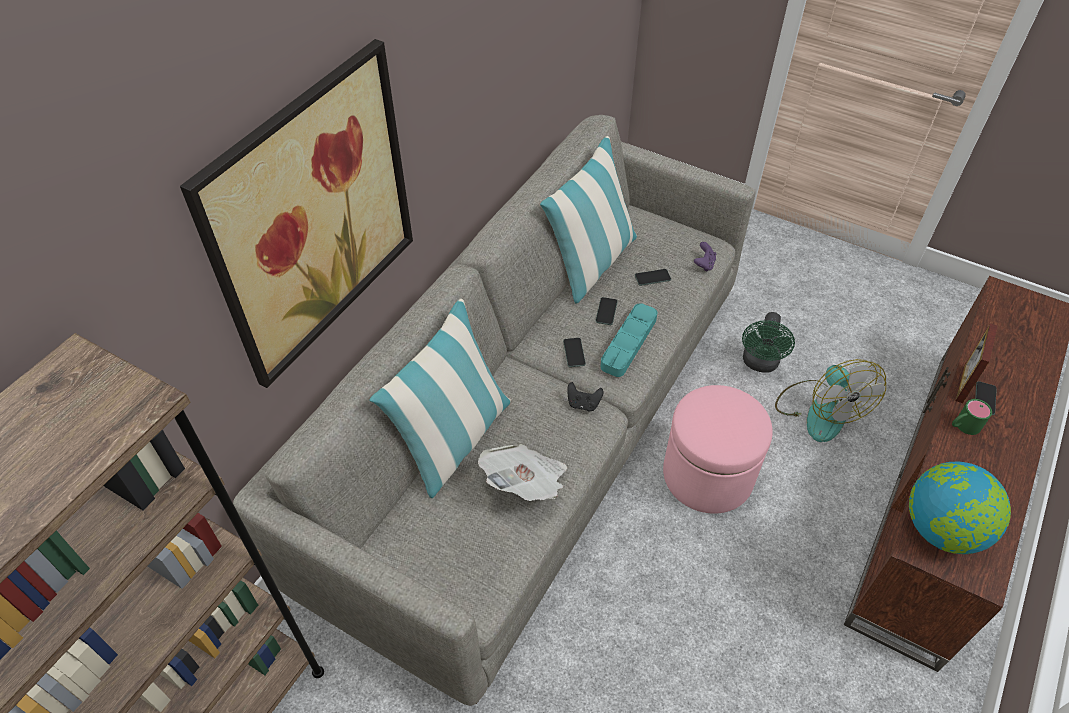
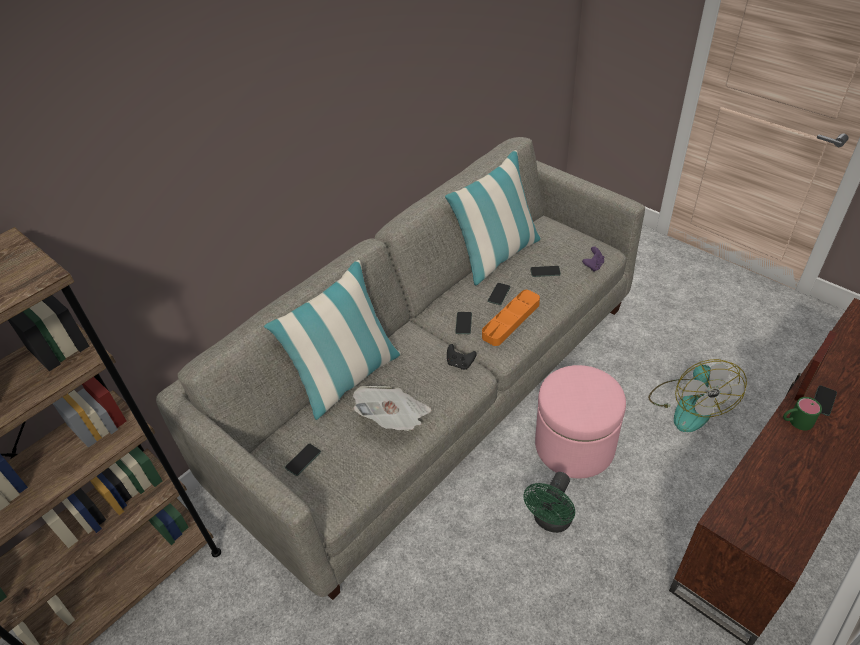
camera: 15 degrees right, 5 degrees down
picture [180,39,413,388] -> none
turquoise tray [601,303,657,377] -> orange tray [482,290,540,346]
green fan [742,312,795,372] -> green fan moved to [523,472,575,533]
globe [909,462,1011,554] -> none
none -> phone [285,444,321,476]

